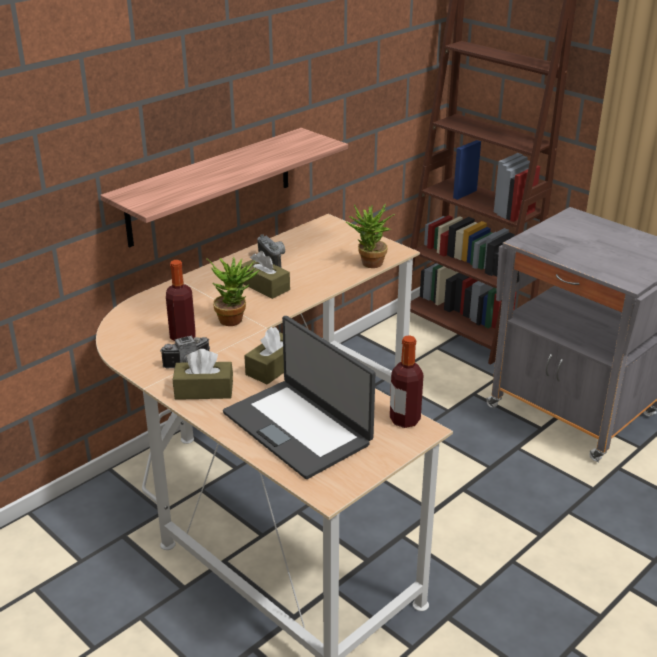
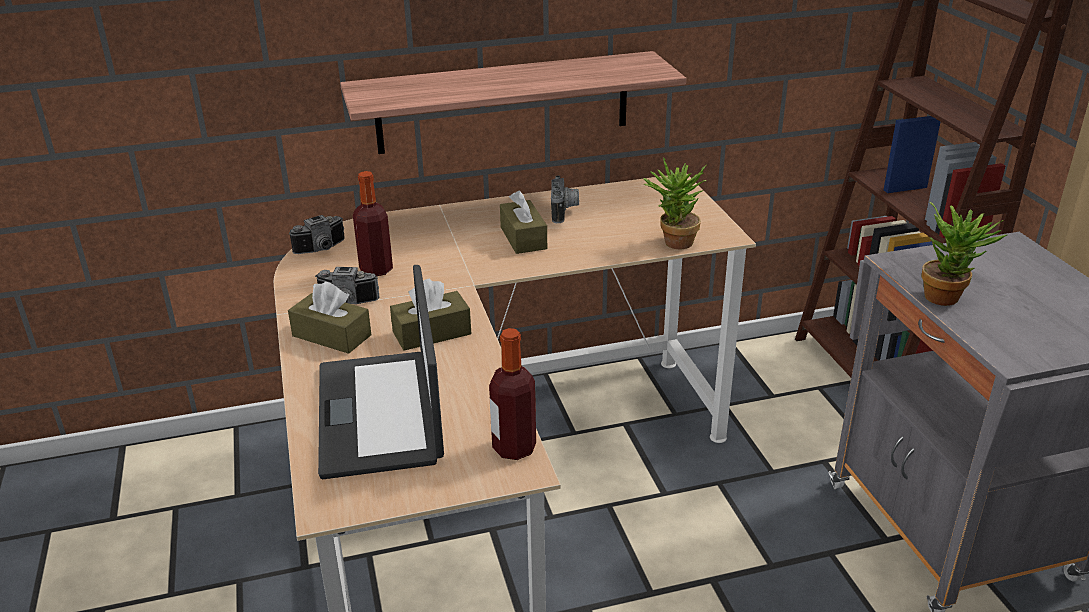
camera: 30 degrees right, 0 degrees up
potted plant [206,257,260,326] -> potted plant moved to [922,202,1007,306]
none -> camera [289,215,345,254]

